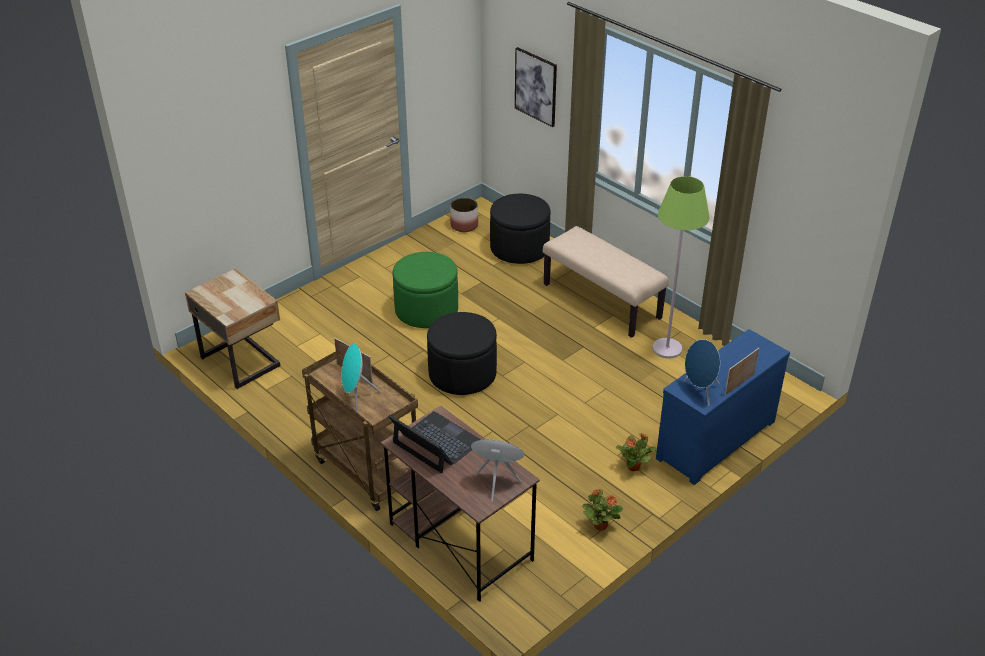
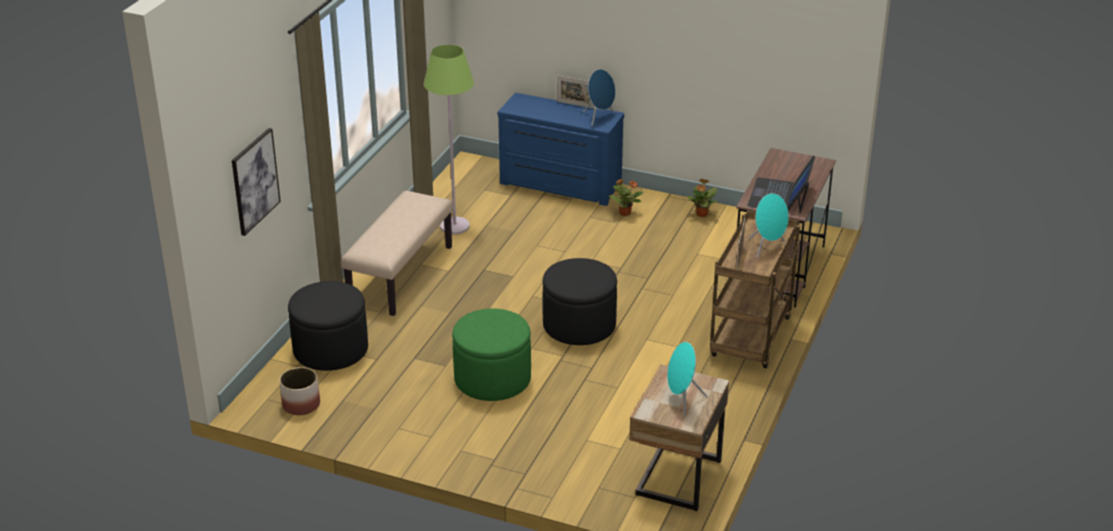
camera: 115 degrees left, 5 degrees down
turquoise speaker [471,439,524,502] -> turquoise speaker moved to [667,342,708,417]

